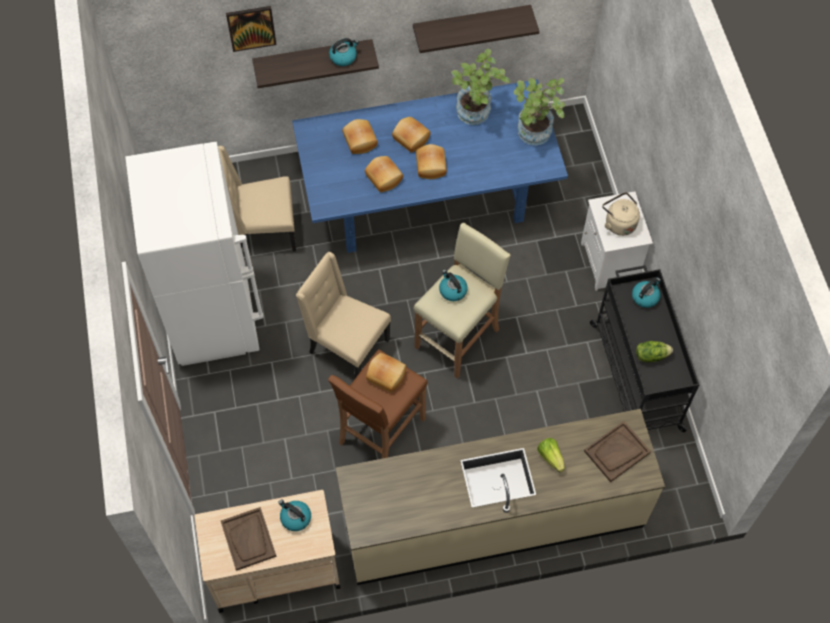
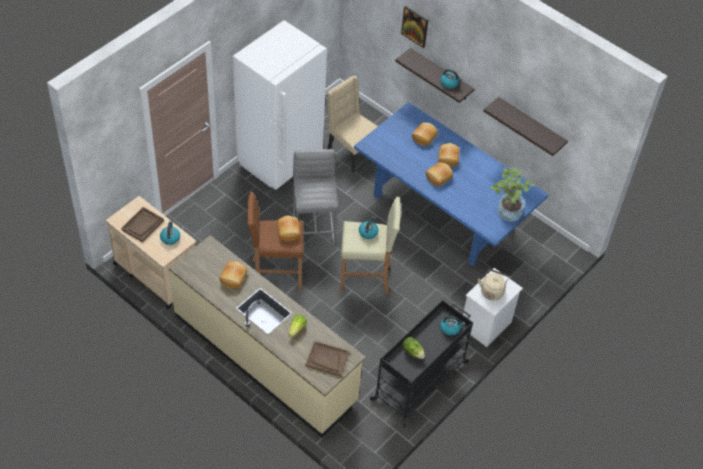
camera: 50 degrees right, 10 degrees down
beige chair [296,252,391,378] -> grey stool [293,149,338,248]
bread [365,156,403,192] -> bread moved to [219,261,247,288]
potted plant [451,49,510,125] -> none

